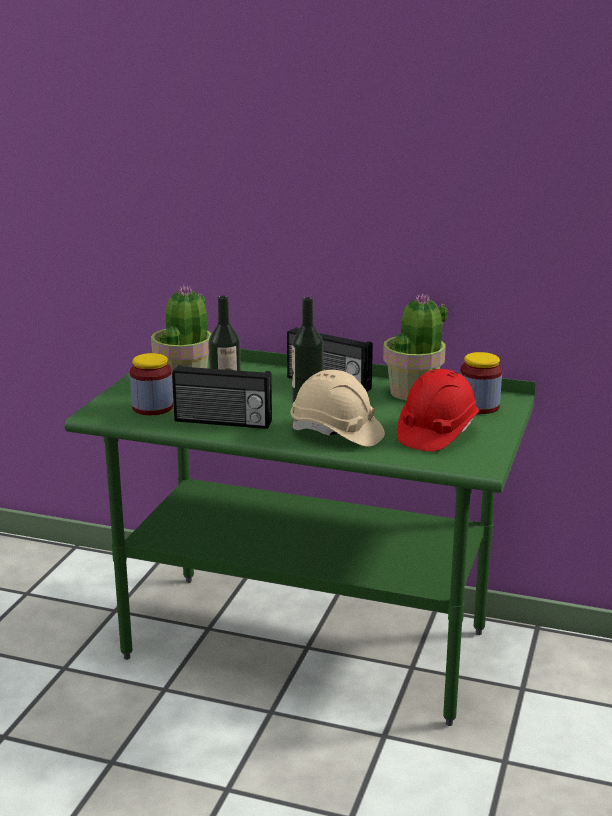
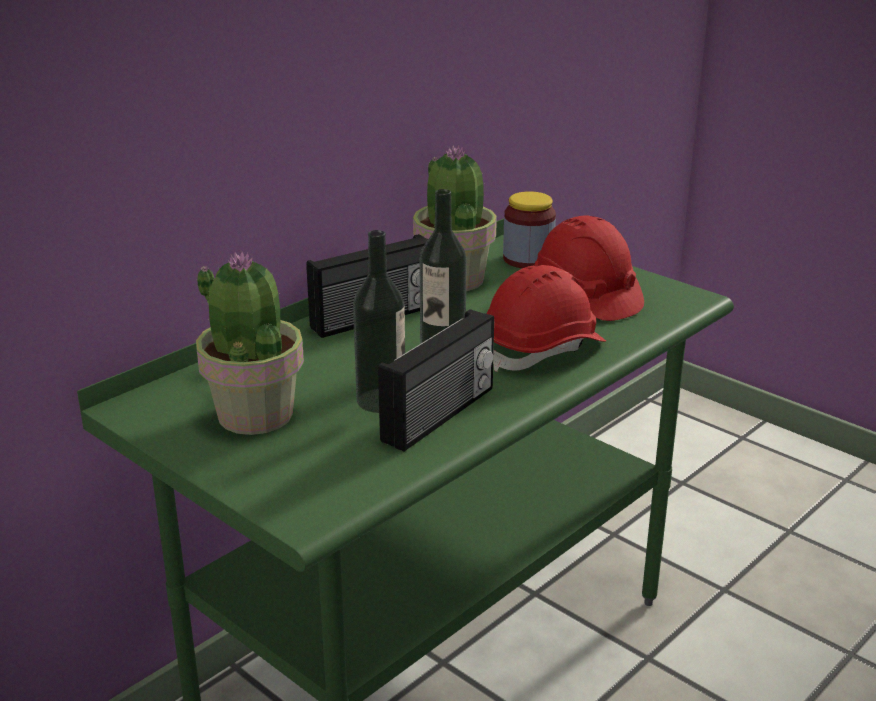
camera: 65 degrees left, 5 degrees up
jar [130,353,173,415] -> none
beige hard hat [291,370,385,447] -> red hard hat [487,265,606,372]

